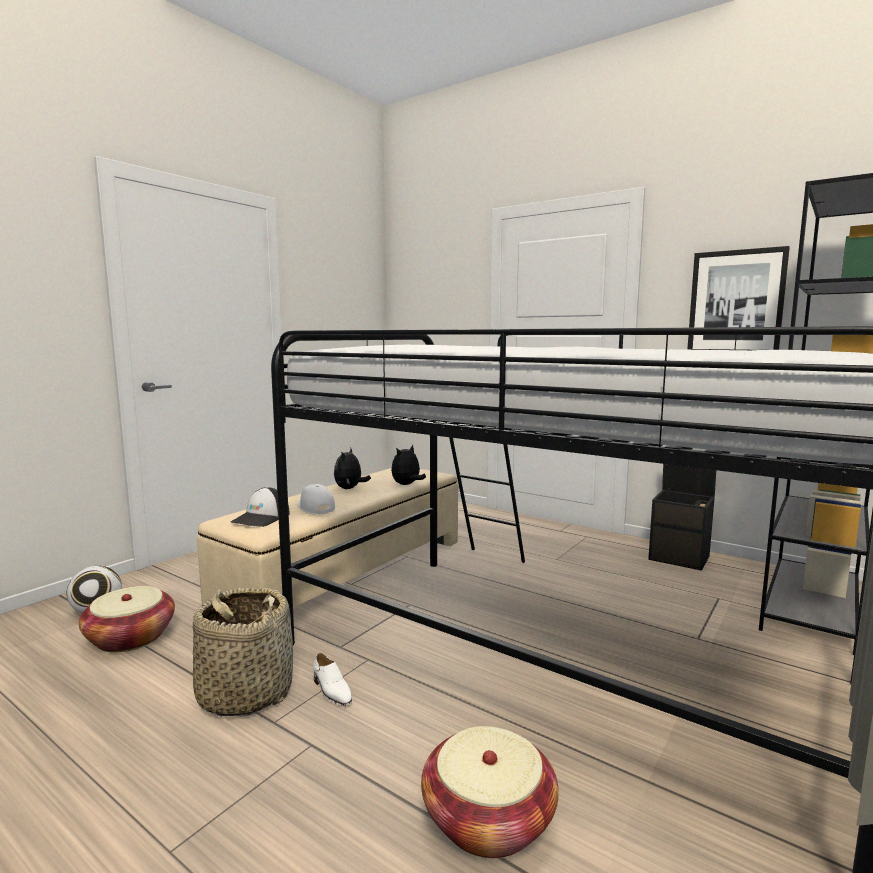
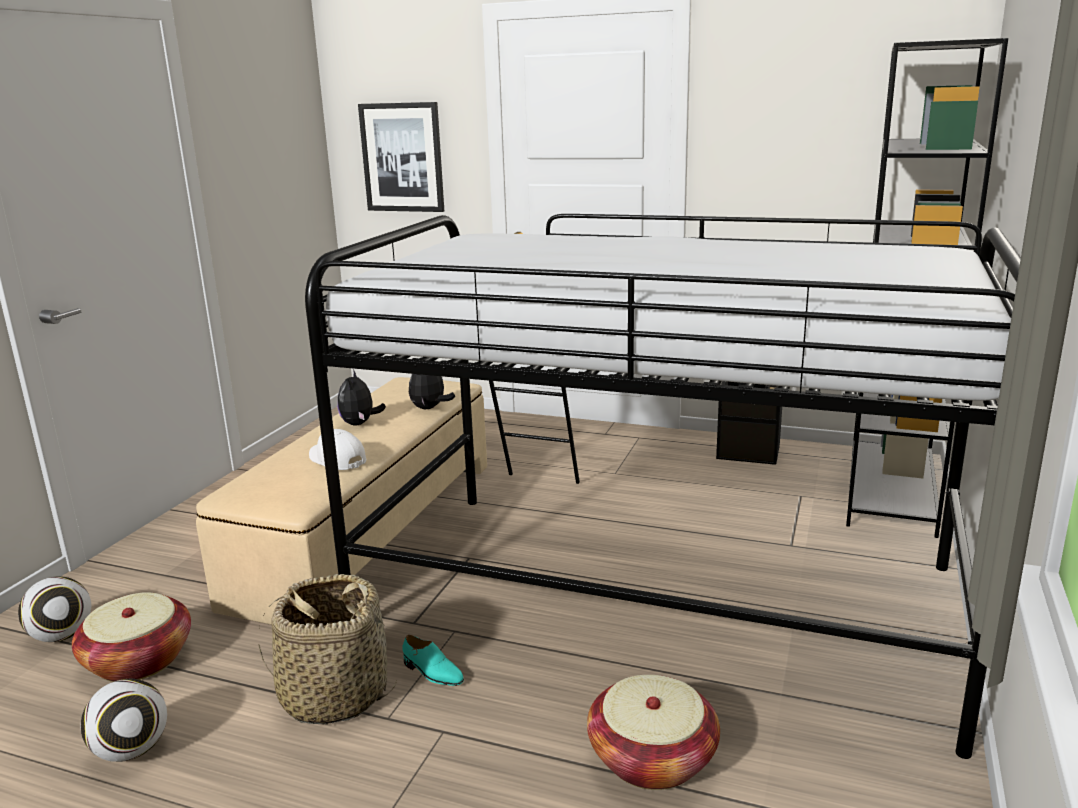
camera: 15 degrees left, 10 degrees up
cap [231,487,290,527] -> none
white shoe [313,653,352,706] -> turquoise shoe [402,635,464,686]
picture [687,246,790,350] -> picture moved to [358,102,444,212]
none -> football [81,679,167,762]

